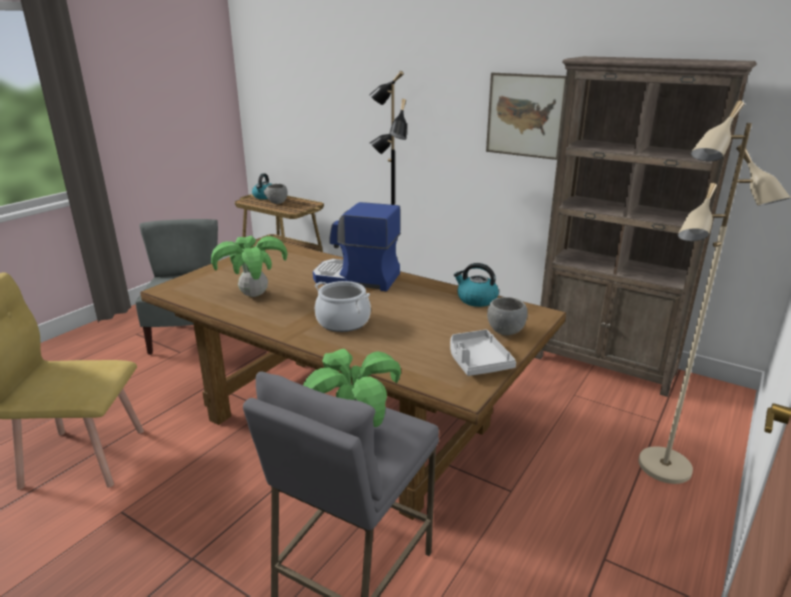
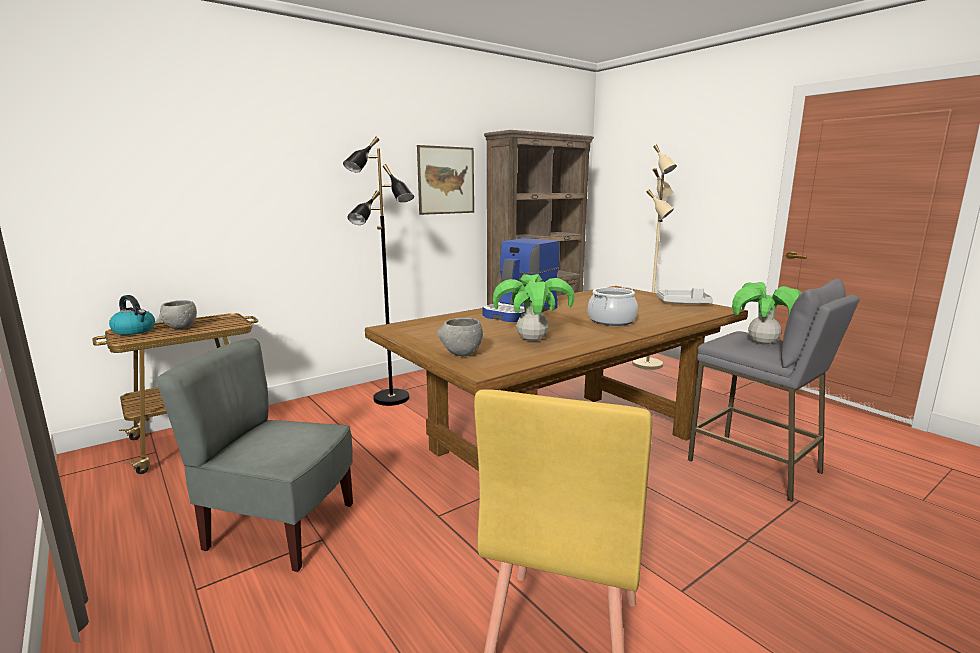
camera: 70 degrees left, 10 degrees down
kettle [454,263,499,307] -> none
grey bowl [487,297,528,336] -> grey bowl moved to [437,318,483,357]

